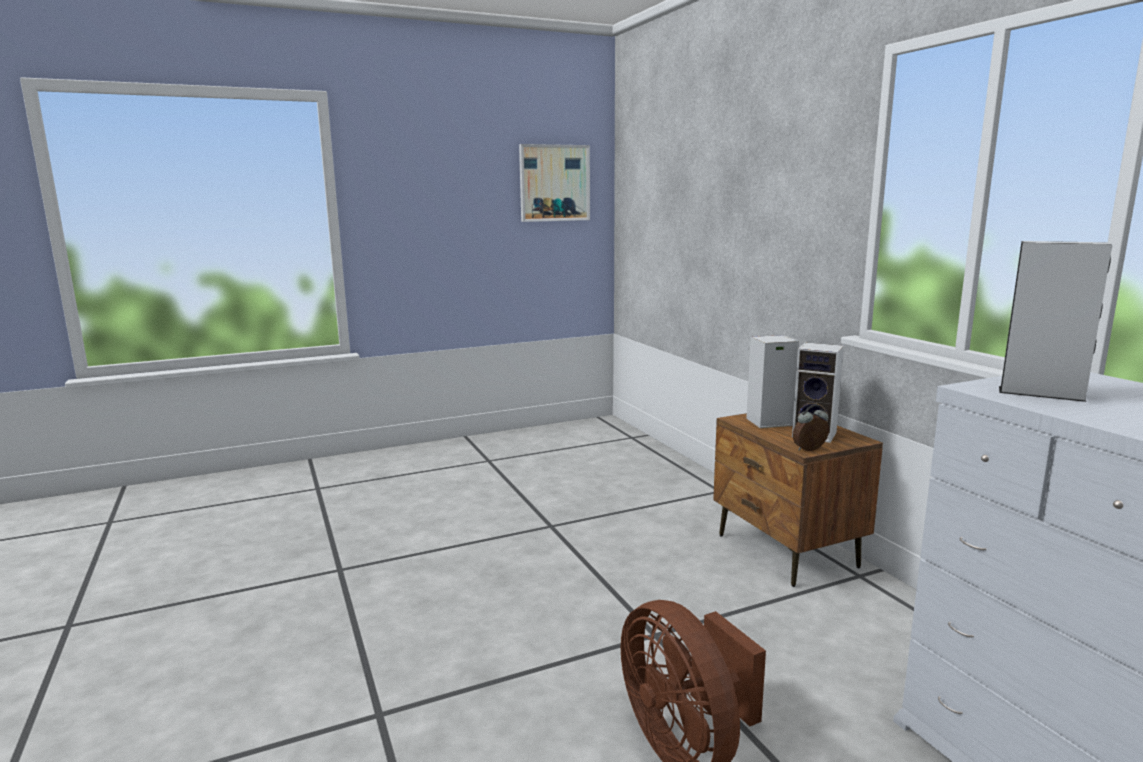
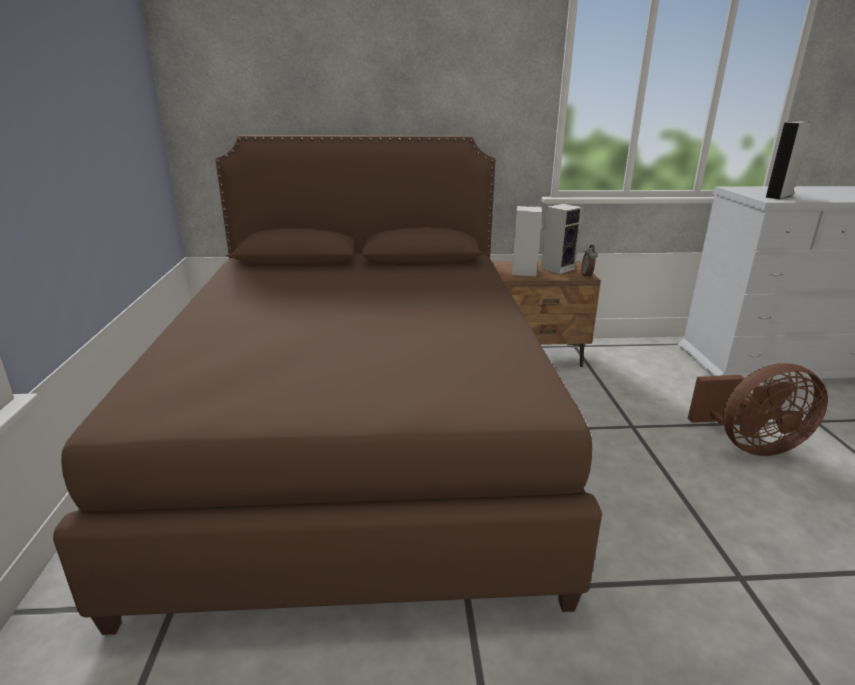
camera: 70 degrees left, 10 degrees up
picture [519,144,590,222] -> none
none -> brown bed [53,135,602,635]

